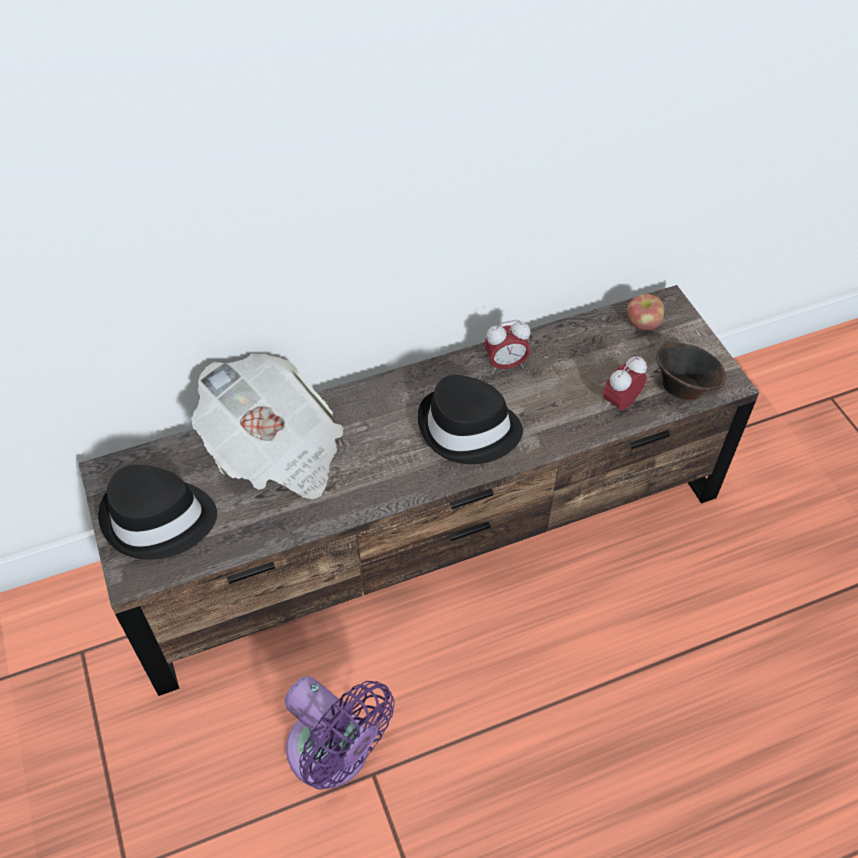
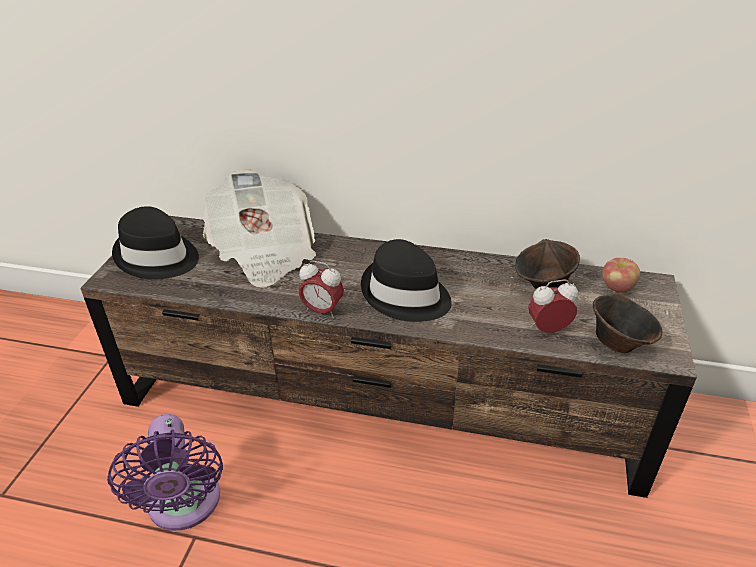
camera: 35 degrees right, 15 degrees down
alarm clock [484,320,531,373] -> alarm clock moved to [299,260,344,319]
none -> brown bowl [515,239,580,289]

